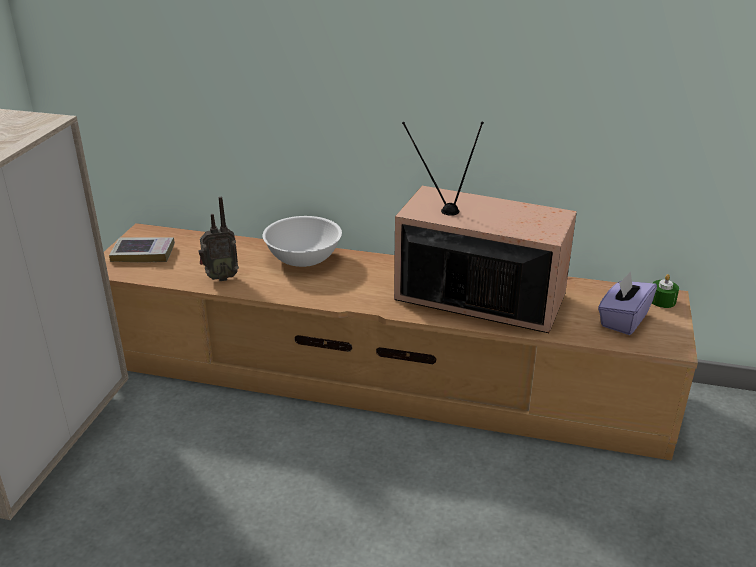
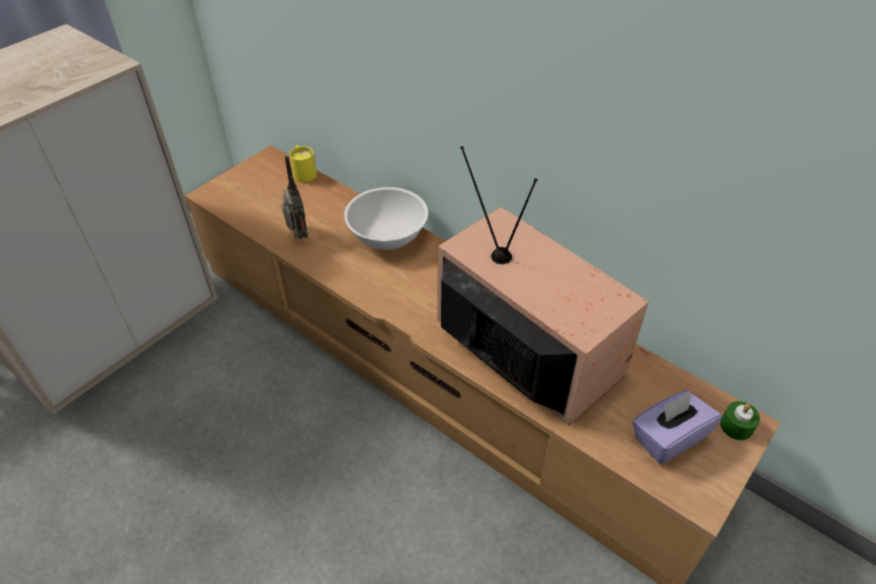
camera: 25 degrees right, 15 degrees up
book [109,237,175,262] -> none
radio [198,197,239,281] -> radio turned 120 degrees counterclockwise [281,156,308,239]
none -> yellow mug [290,145,317,183]

